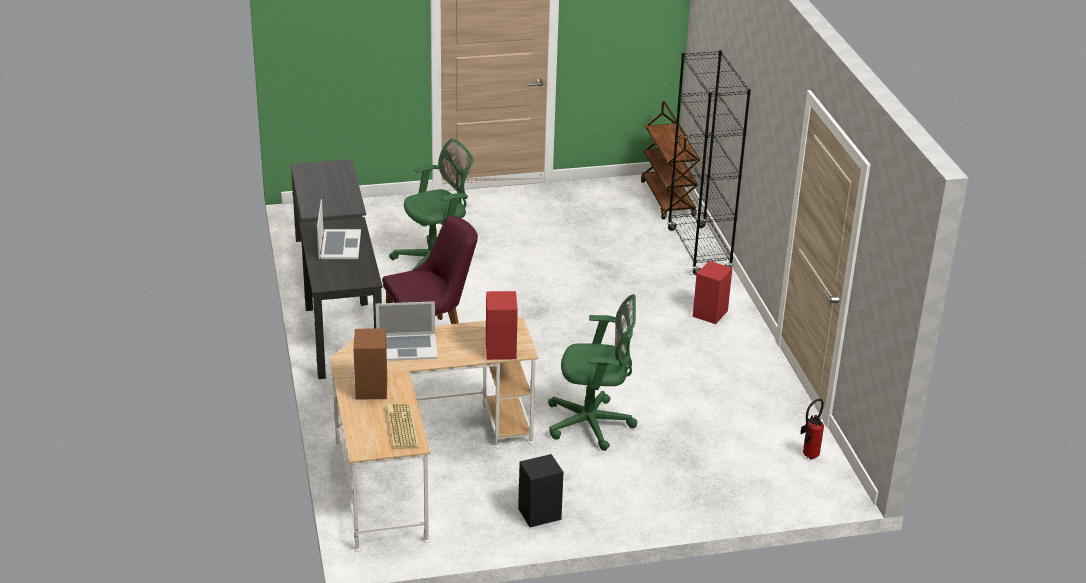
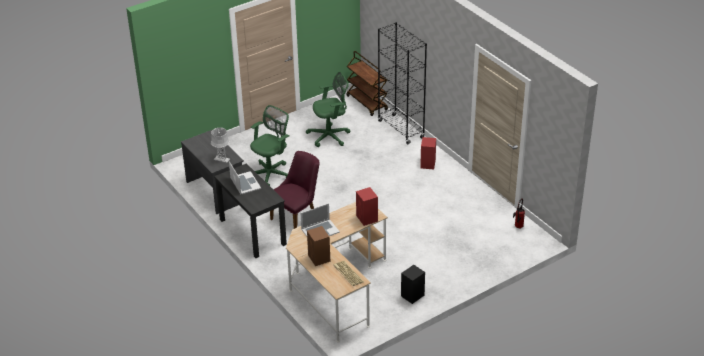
camera: 20 degrees left, 5 degrees up
green office chair [548,294,637,451] -> green office chair moved to [306,72,350,147]
none -> grey table lamp [211,128,230,163]

